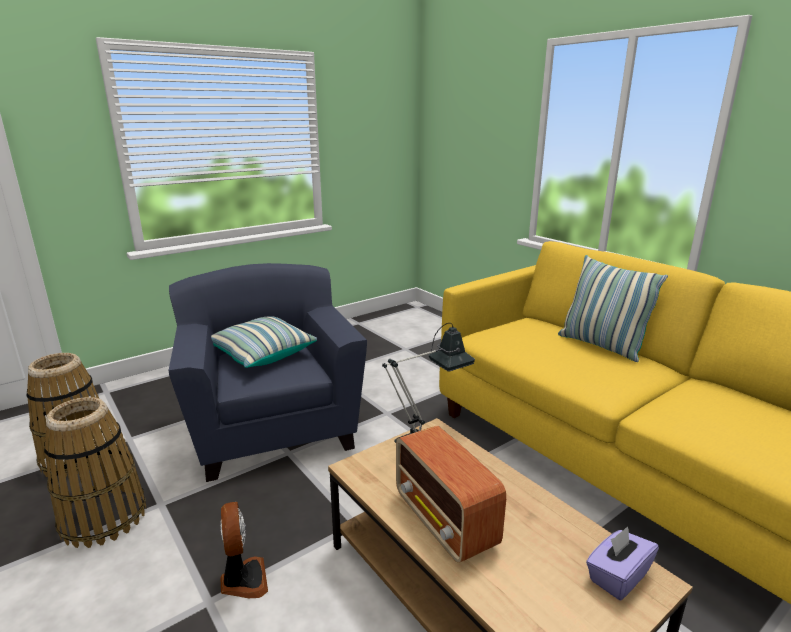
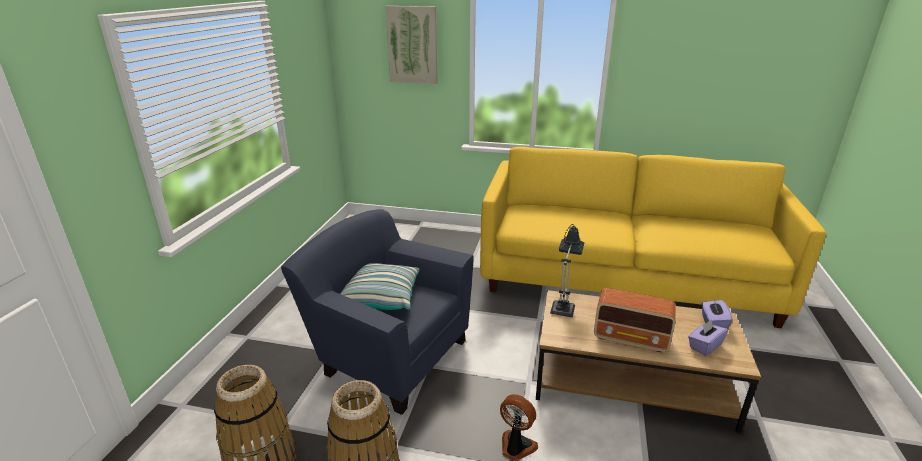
camera: 40 degrees left, 5 degrees up
pillow [558,255,668,362] -> none
none -> picture [386,6,438,84]
none -> purple tissue box [688,319,728,356]

